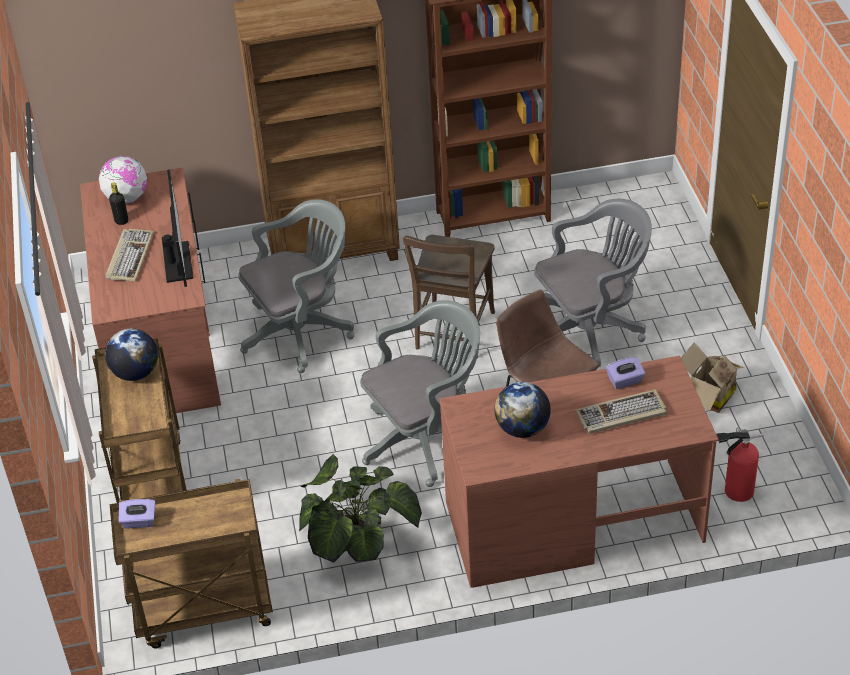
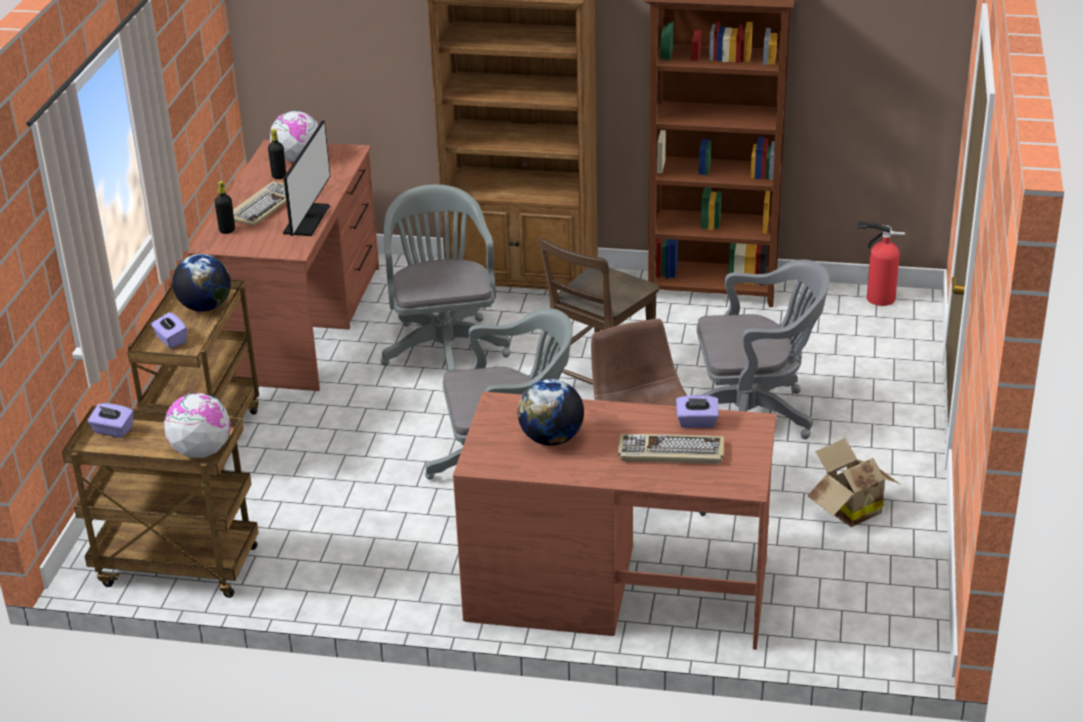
camera: 20 degrees right, 10 degrees down
grey office chair [238,199,354,373] -> grey office chair turned 90 degrees counterclockwise [381,184,511,372]
potted plant [299,454,422,563] -> none
fire extinguisher [716,427,764,502] -> fire extinguisher moved to [858,221,905,306]
none -> purple tissue box [151,312,187,348]
none -> globe [164,393,231,458]
none -> black bottle [214,181,235,234]

